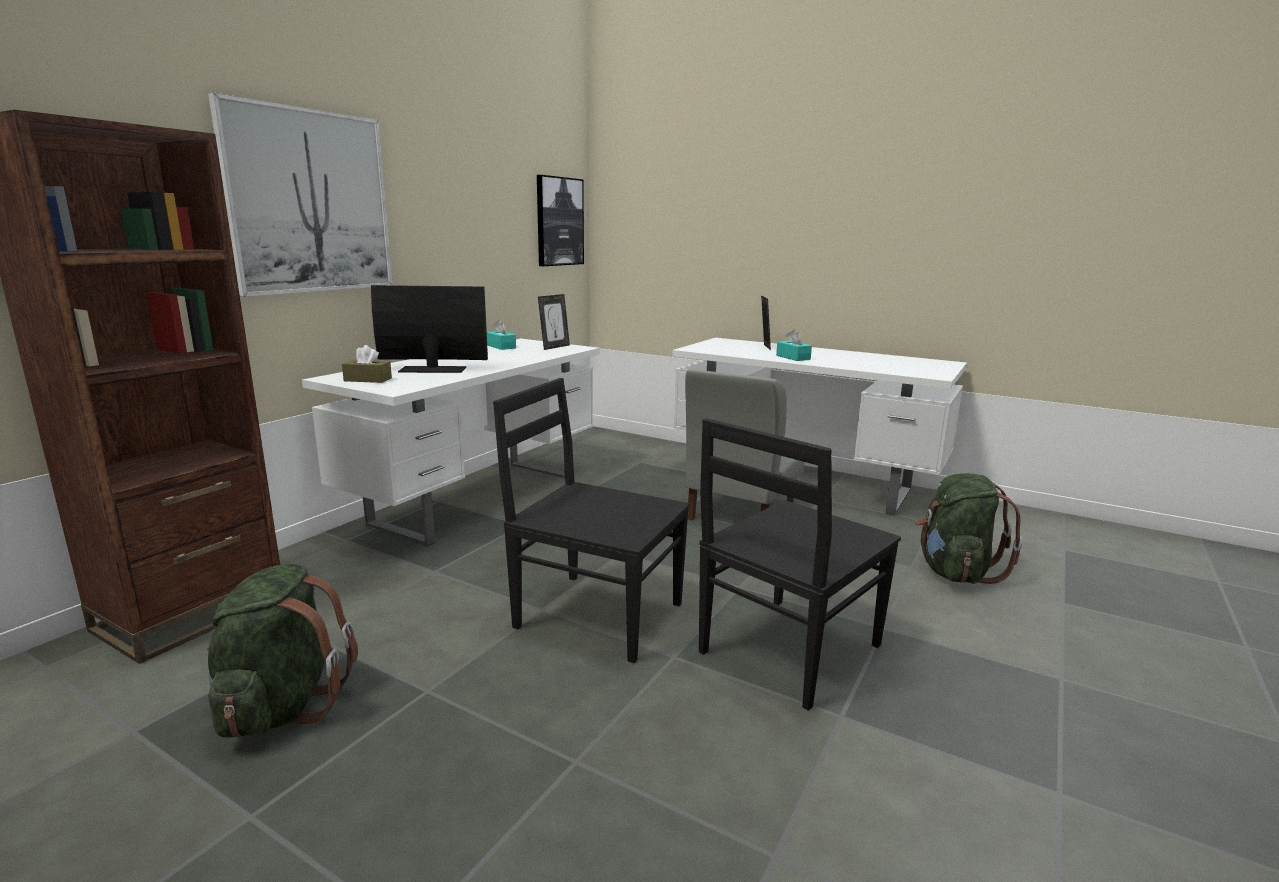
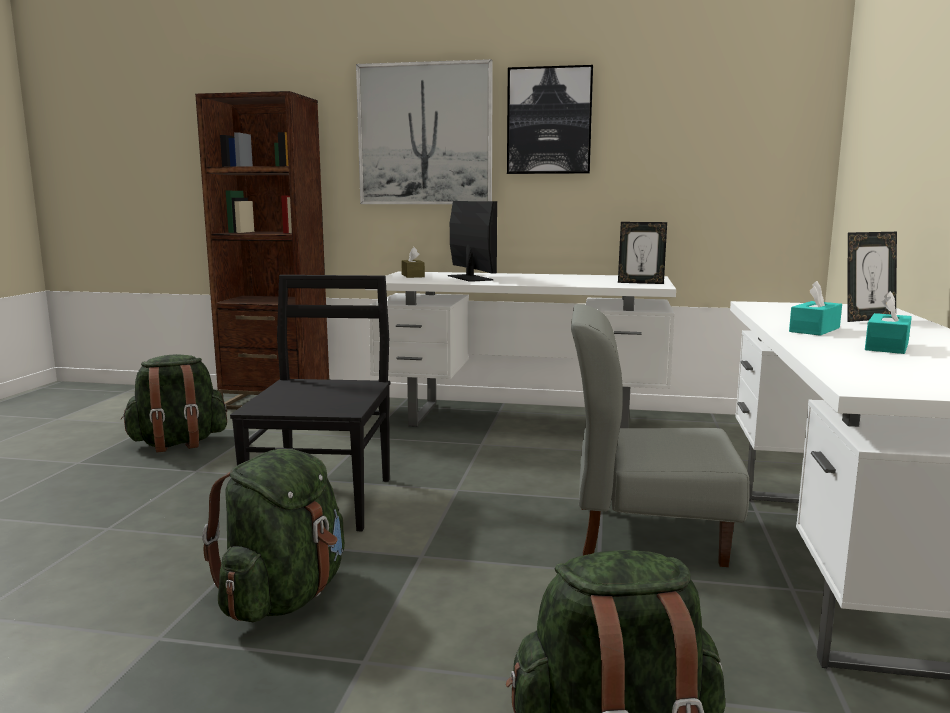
camera: 70 degrees right, 5 degrees down
turquoise tissue box [487,320,516,350] -> turquoise tissue box moved to [865,291,912,354]
picture [537,175,584,266] -> picture moved to [507,65,593,174]
black chair [699,418,901,711] -> green backpack [202,449,345,622]

